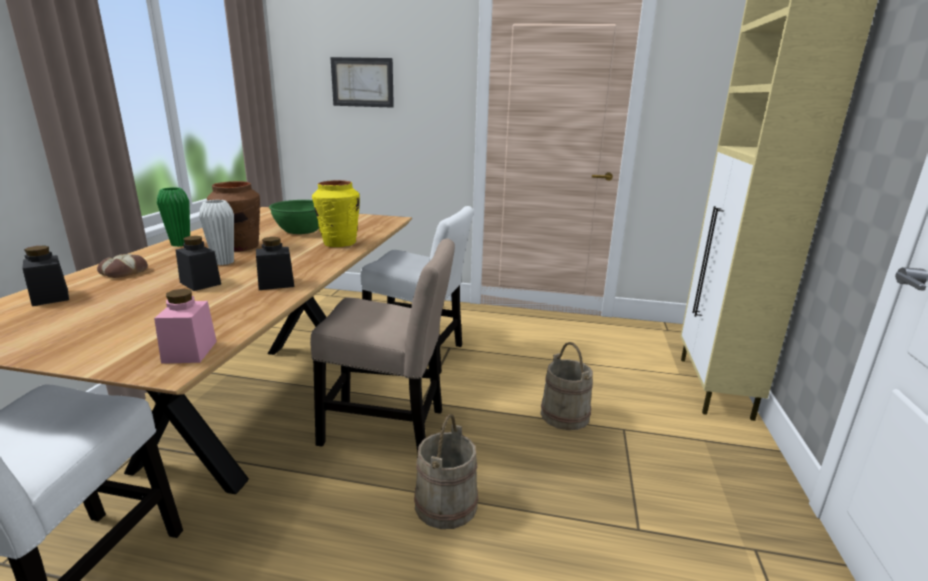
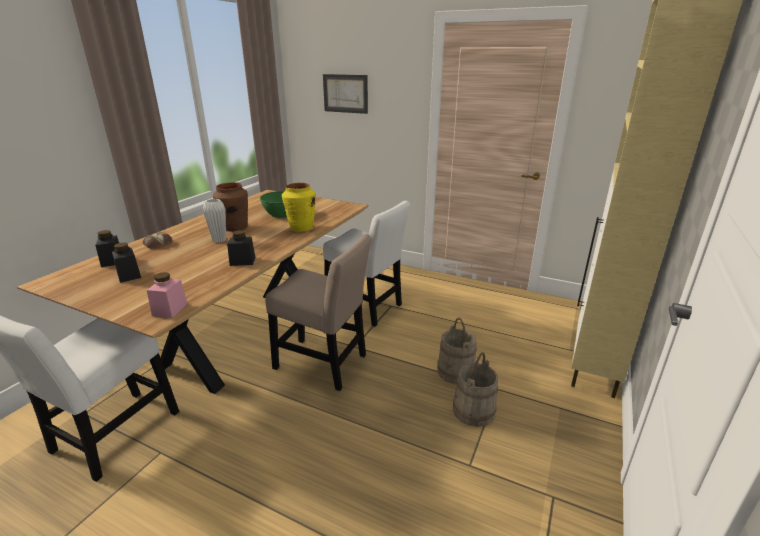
camera: 15 degrees right, 5 degrees up
green vase [157,187,190,247] -> none
black jar [176,236,221,291] -> black jar moved to [112,243,141,283]
beige bucket [414,414,478,529] -> beige bucket moved to [453,352,498,427]

